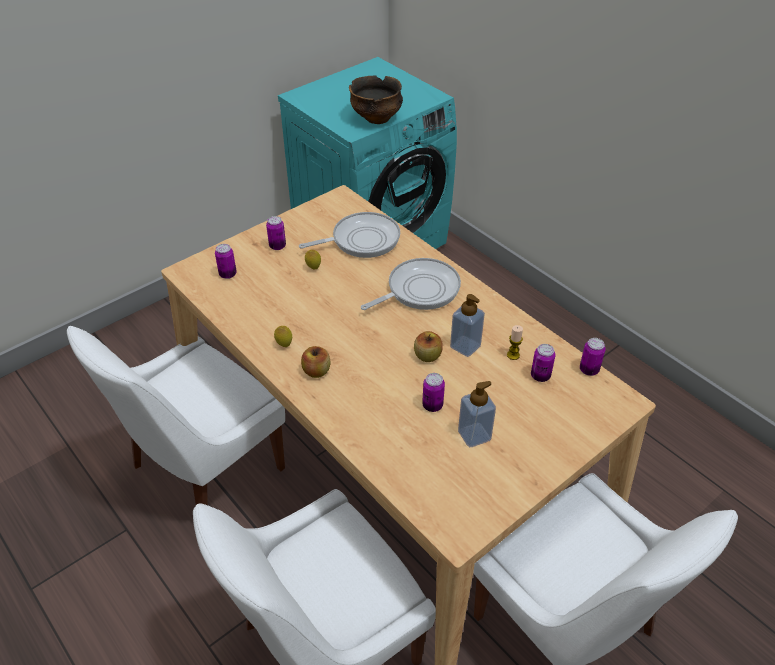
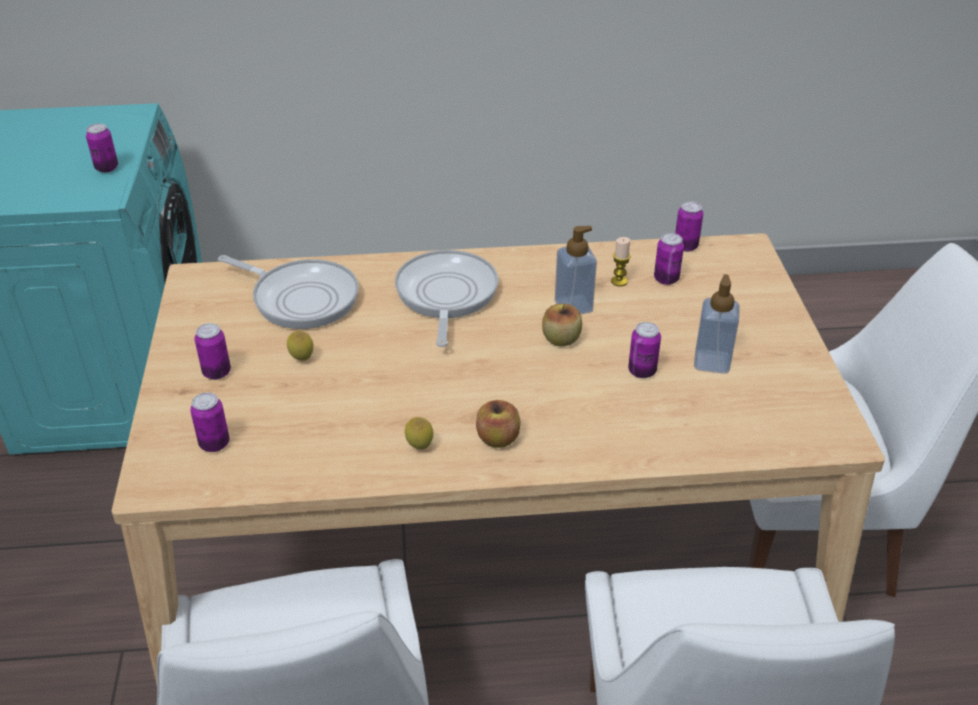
camera: 55 degrees left, 5 degrees down
frying pan [299,212,400,258] -> frying pan turned 105 degrees clockwise [218,255,359,329]
bowl [349,75,403,124] -> can [86,123,118,173]

